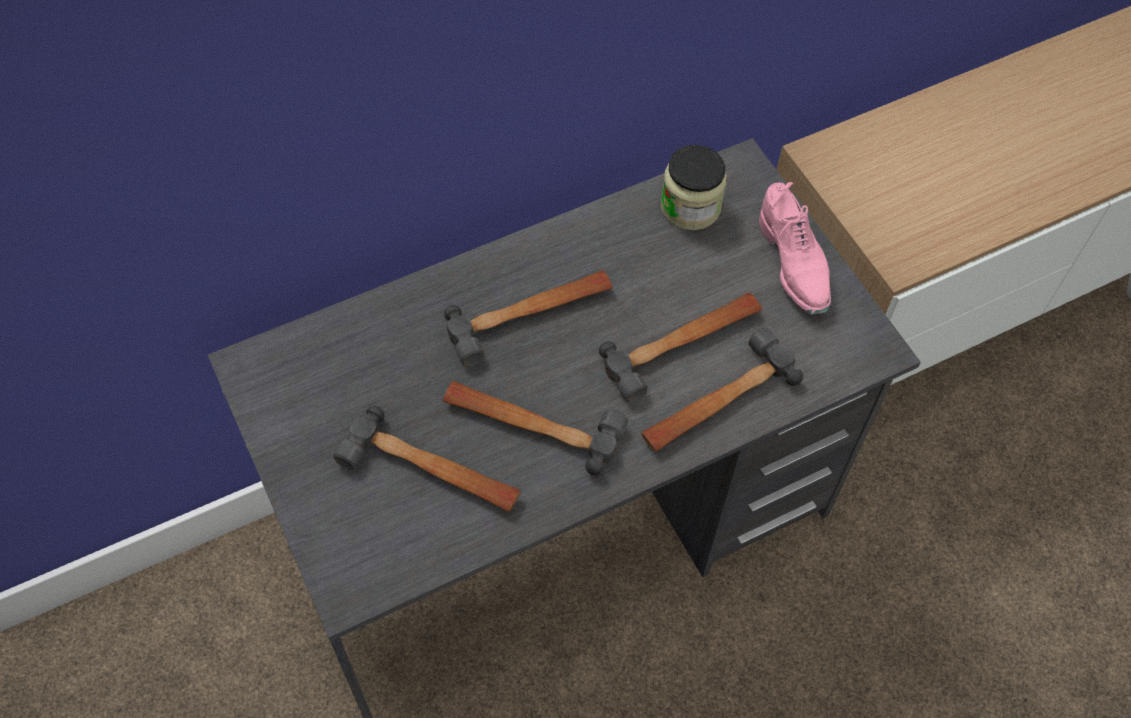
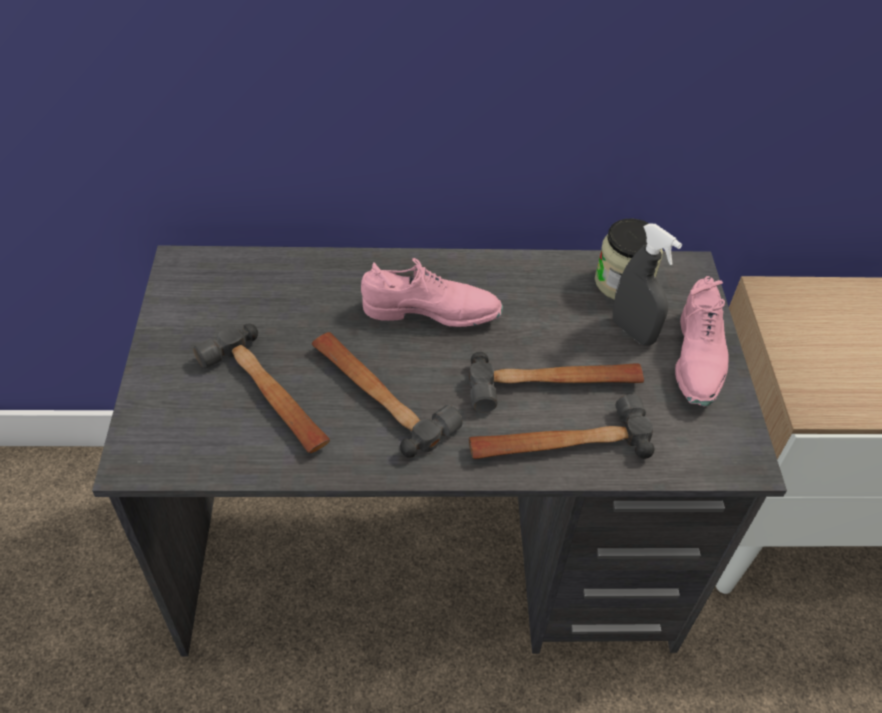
camera: 25 degrees right, 10 degrees down
hammer [444,270,613,366] -> pink shoe [361,258,503,327]
none -> grey spray bottle [613,223,682,346]

